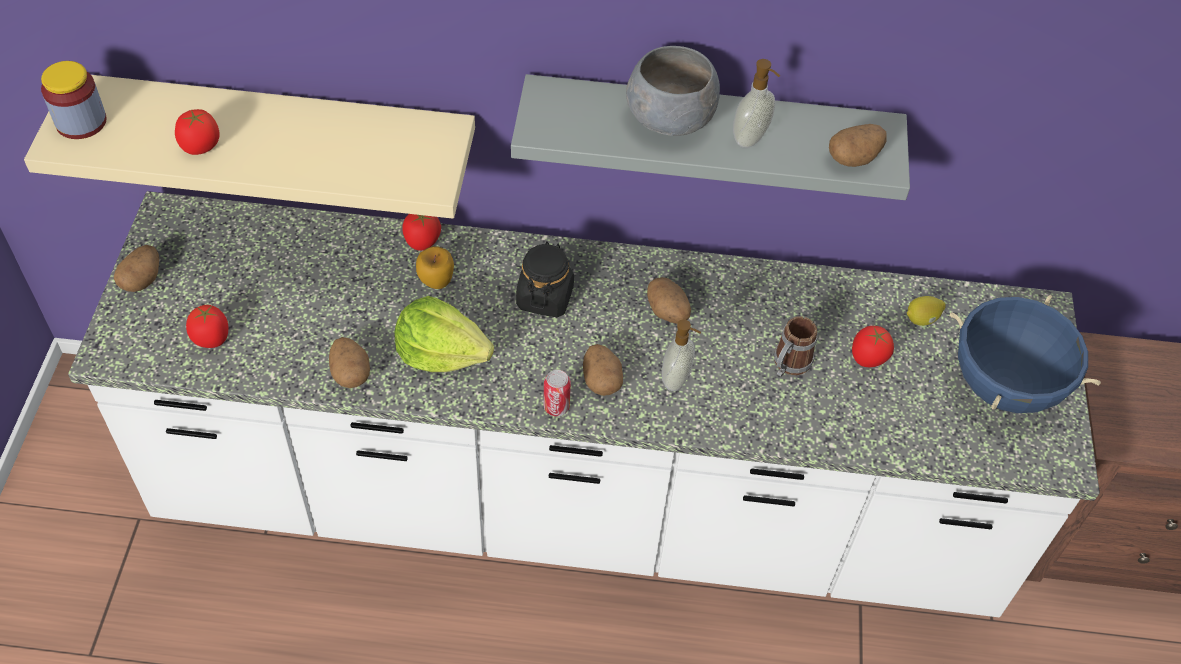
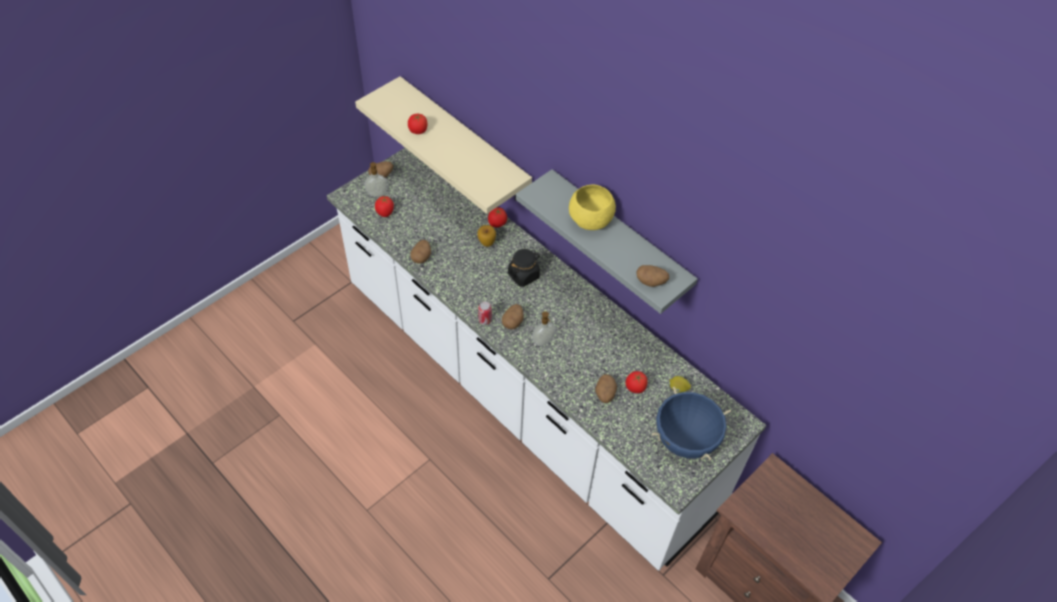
camera: 40 degrees right, 0 degrees up
jar [41,61,107,139] -> none
lettuce [395,296,494,372] -> none
grey bowl [626,46,720,136] -> yellow bowl [569,185,616,230]
potato [647,277,691,324] -> potato moved to [595,374,617,403]
soap dispenser [733,59,780,148] -> soap dispenser moved to [364,162,388,197]
mug [774,316,818,377] -> none

